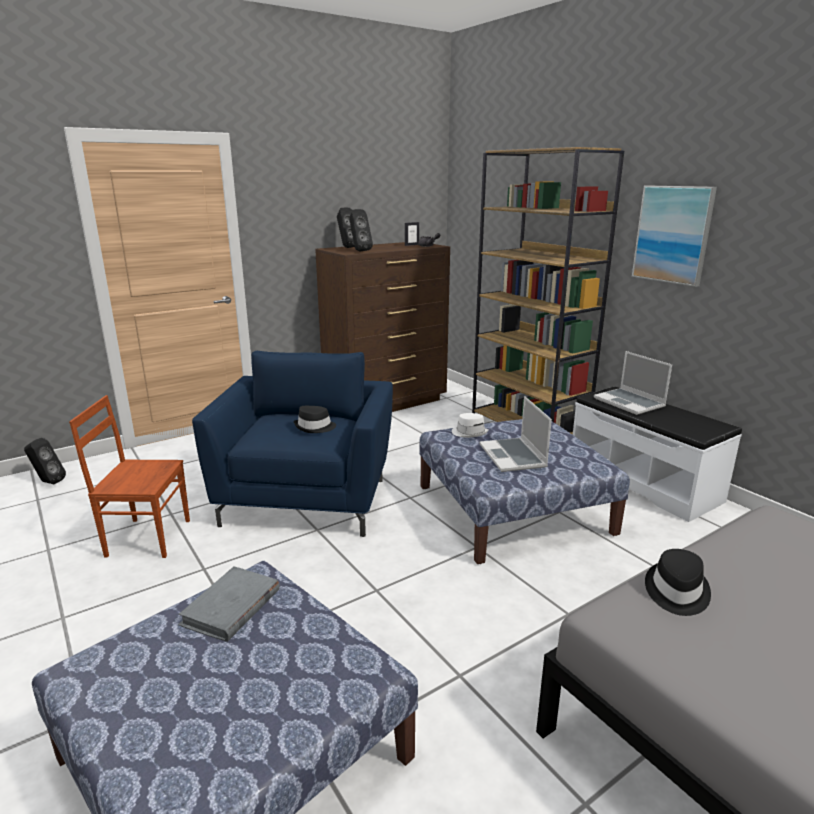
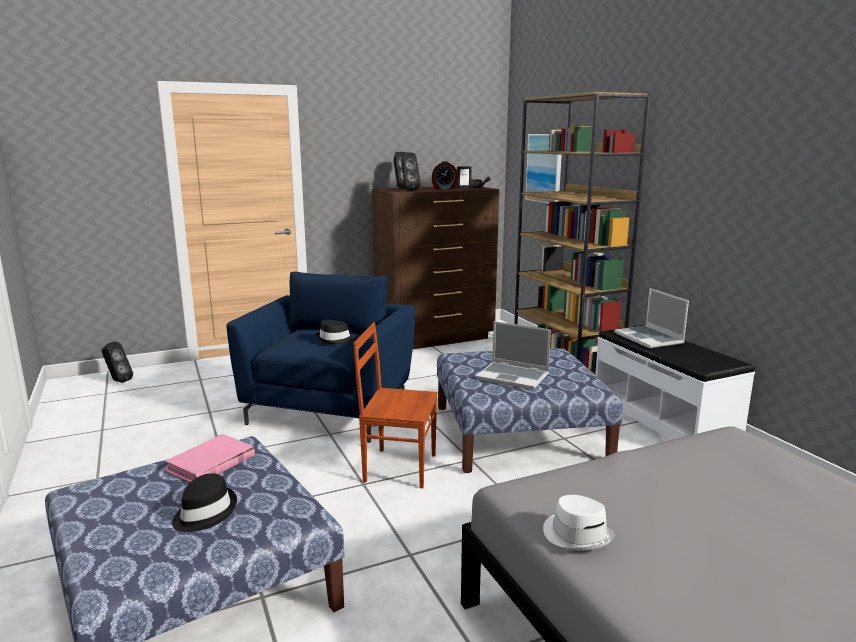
camera: 10 degrees right, 5 degrees down
brown chair [69,395,190,558] -> brown chair moved to [353,323,438,488]
grey book [178,566,280,642] -> pink book [164,434,255,483]
white hat [452,413,489,438] -> white hat moved to [543,495,615,551]
laptop [479,396,552,472] -> laptop turned 60 degrees counterclockwise [476,321,551,390]
picture [632,185,717,287] -> picture moved to [525,134,562,203]
black hat [645,549,711,616] -> black hat moved to [172,473,237,532]
none -> alarm clock [432,161,458,190]

